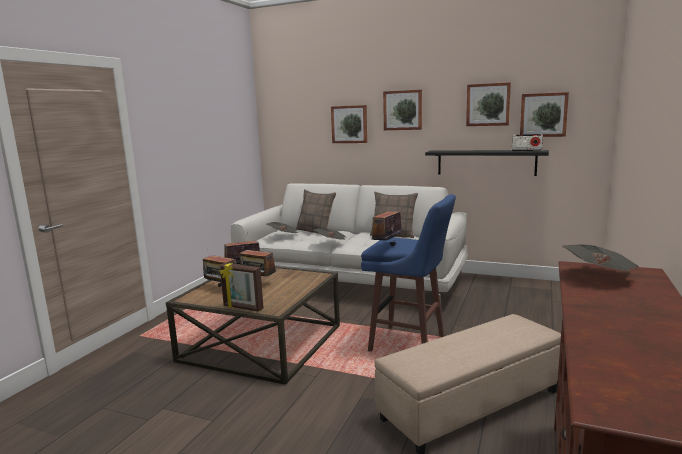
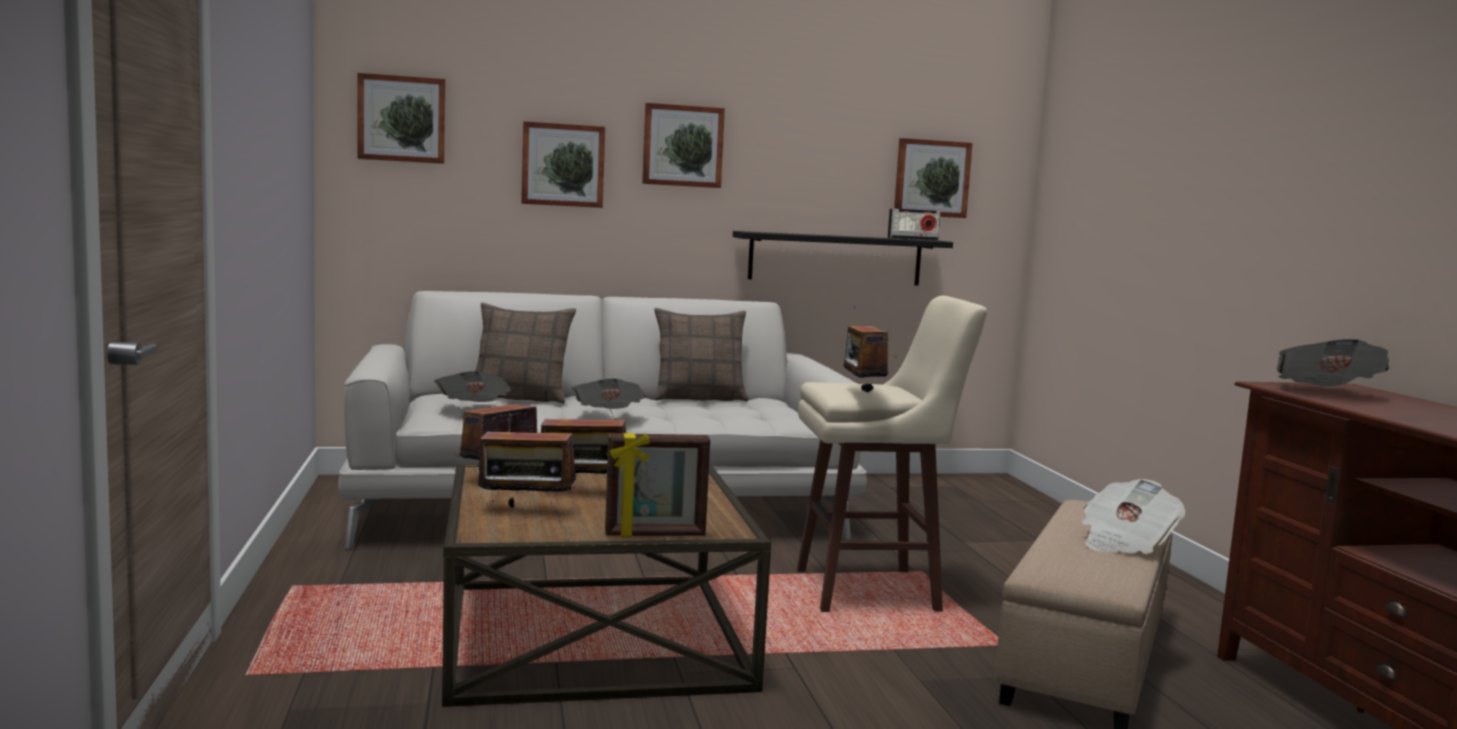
camera: 35 degrees left, 5 degrees down
blue stool [361,194,456,352] -> beige stool [797,296,987,612]
picture [466,82,511,126] -> picture moved to [357,73,445,164]
none -> newspaper [1082,479,1186,554]

